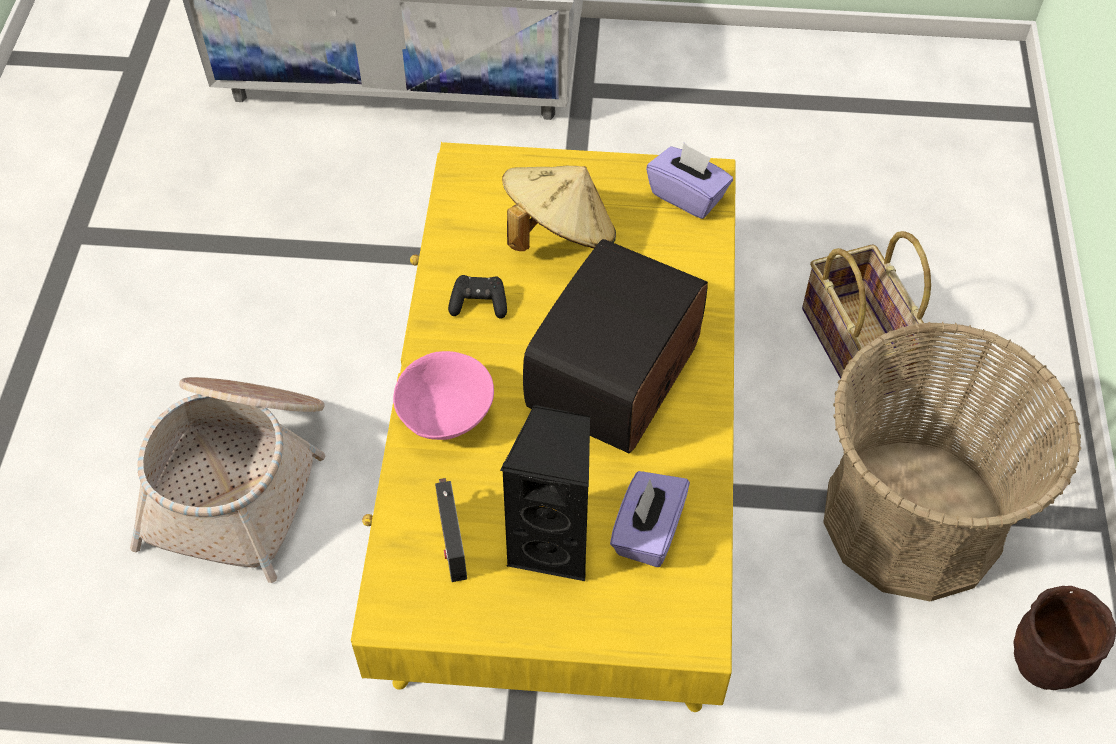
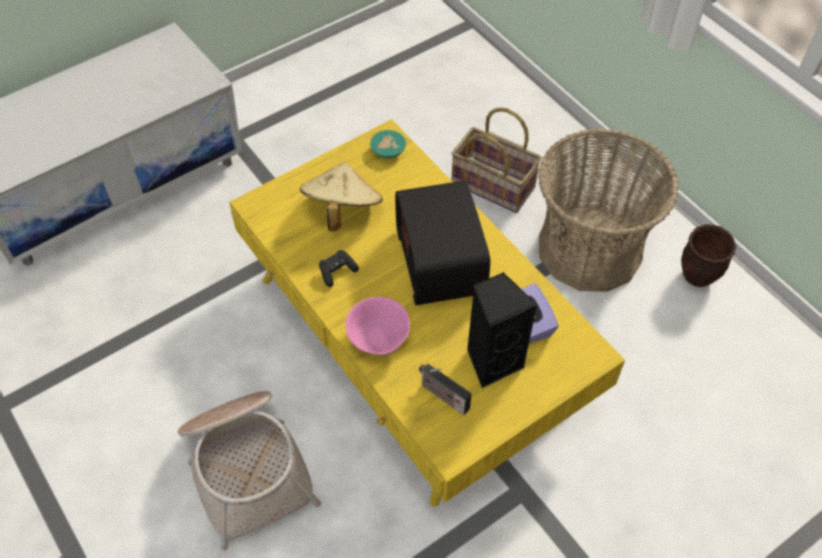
camera: 40 degrees left, 0 degrees up
purple tissue box [646,143,733,219] -> turquoise bowl [370,130,406,158]

